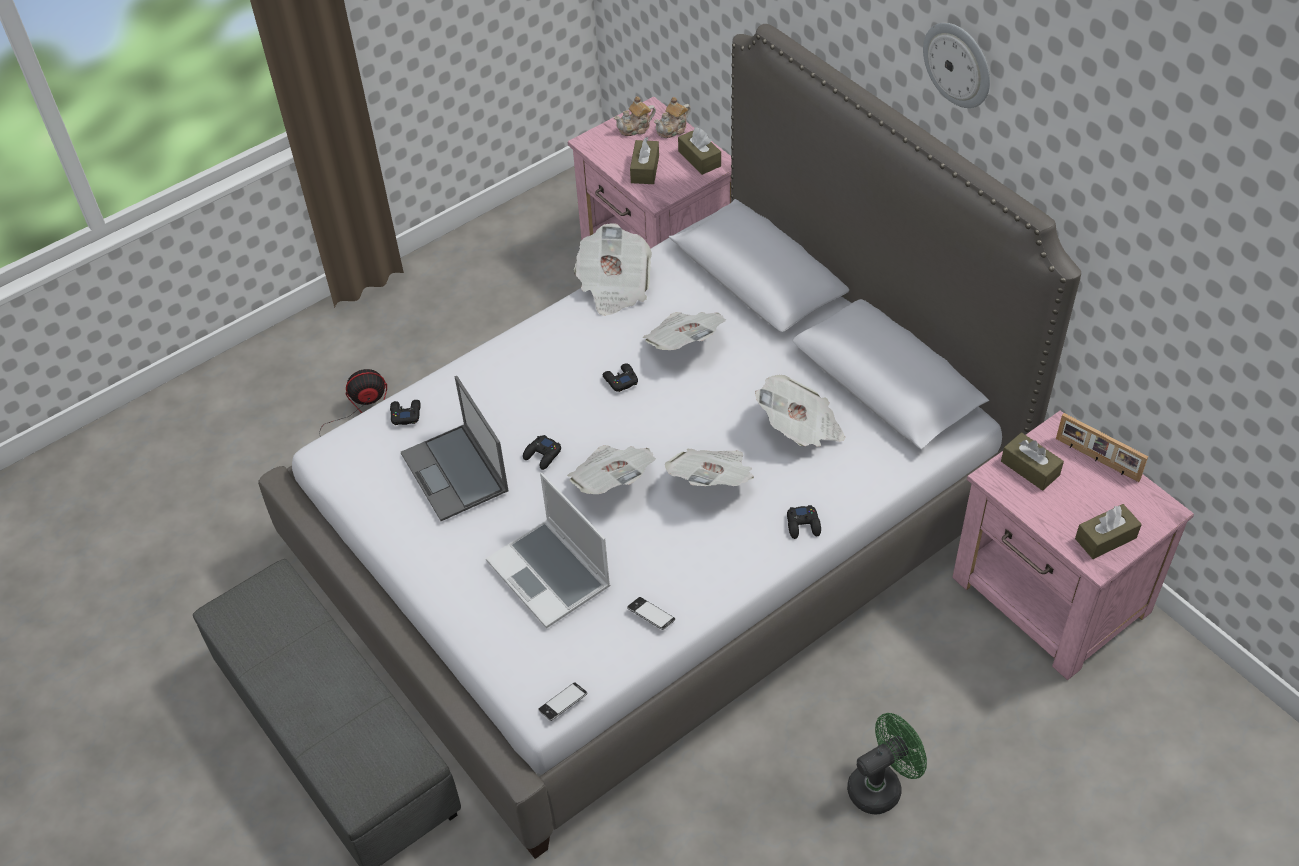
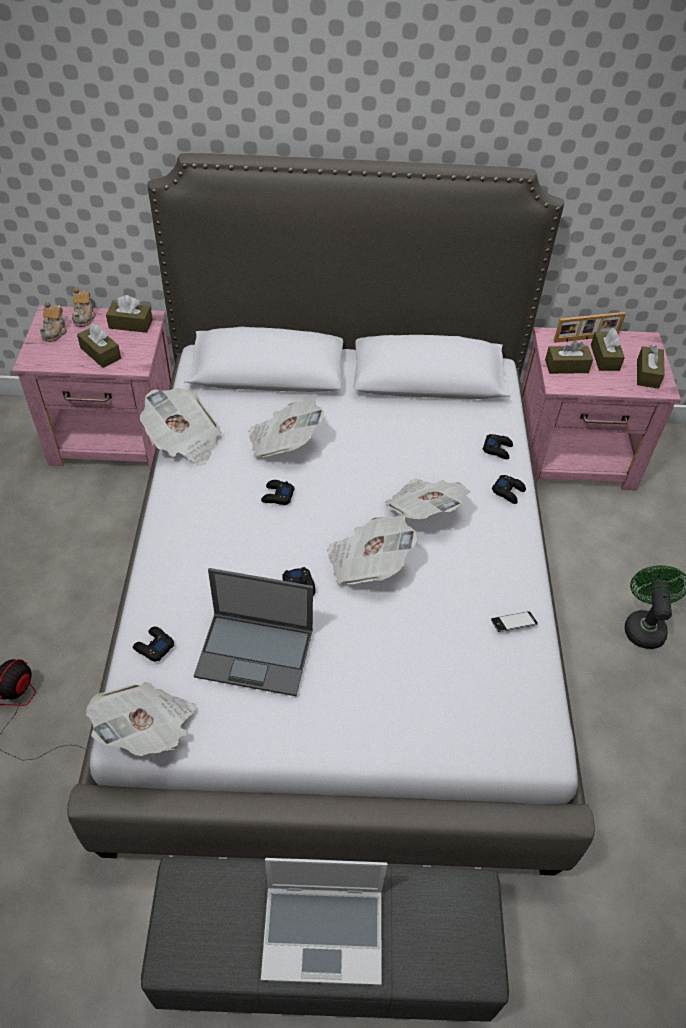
camera: 55 degrees left, 0 degrees up
laptop [486,473,611,629] -> laptop moved to [261,858,387,985]
phone [538,682,588,721] -> none
newspaper [755,375,846,447] -> newspaper moved to [86,682,196,756]
wall clock [923,23,990,108] -> none
none -> black game controller [482,434,513,459]
none -> brown tissue box [591,328,625,371]

